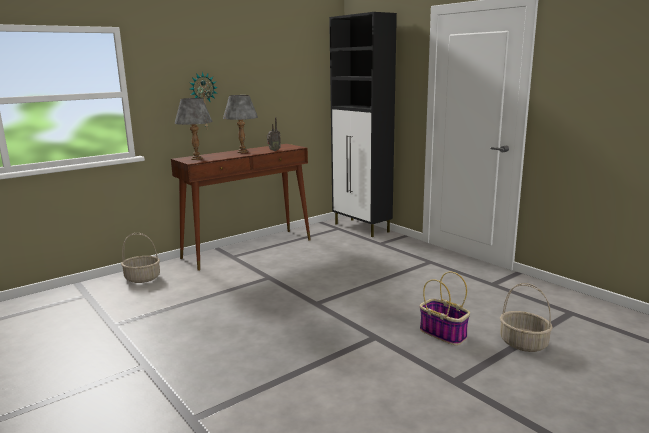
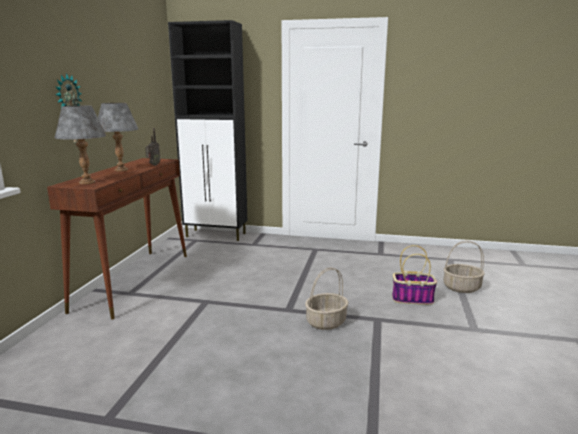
camera: 40 degrees left, 0 degrees up
basket [121,233,160,283] -> basket moved to [305,267,348,330]

